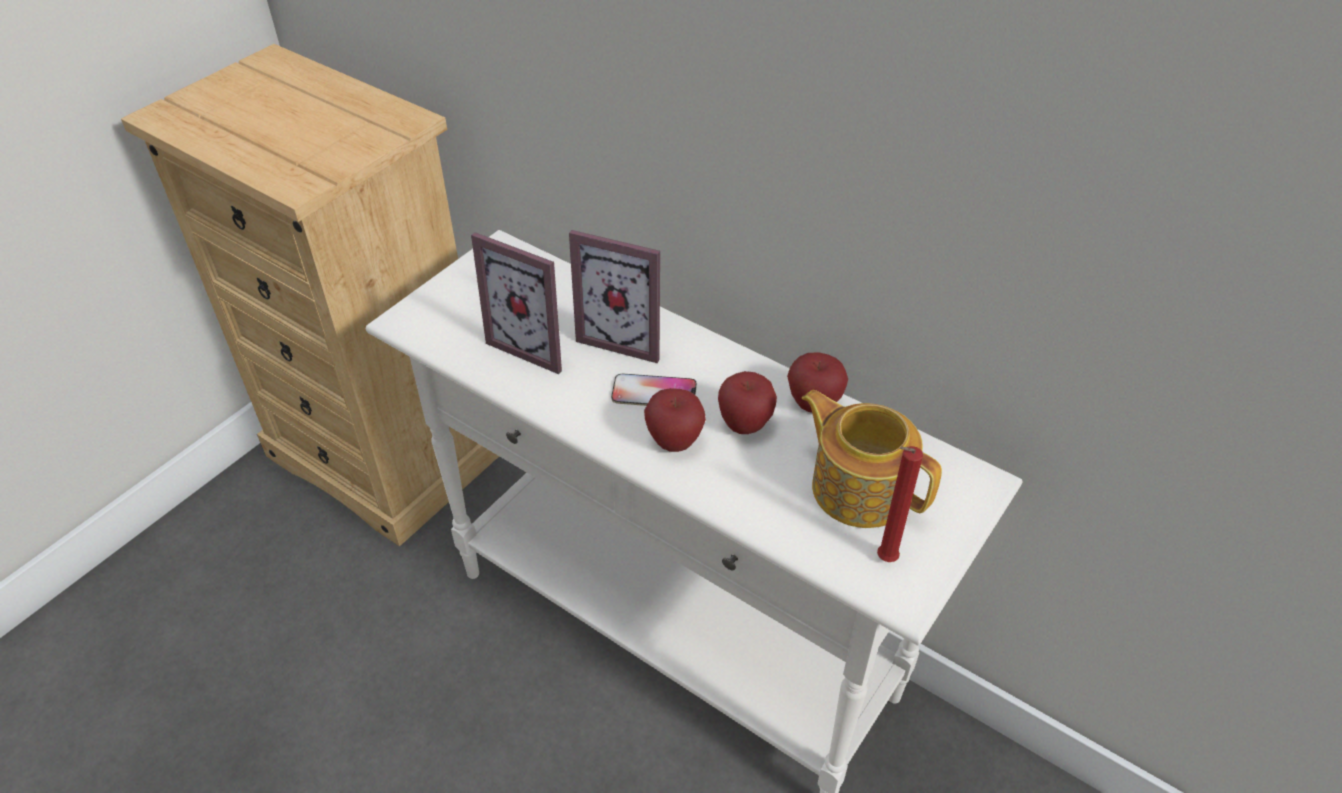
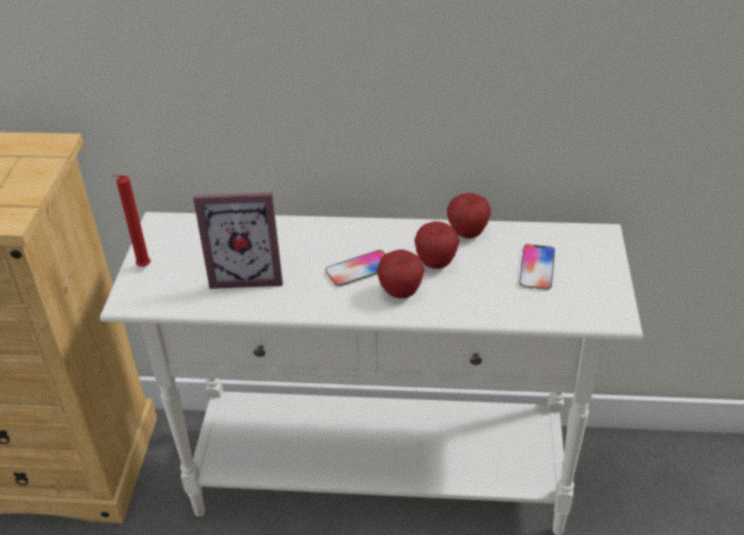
camera: 30 degrees left, 5 degrees down
picture frame [569,230,660,363] -> none
teapot [802,390,942,528] -> phone [519,244,555,290]
red candle [877,446,923,562] -> red candle moved to [111,175,151,267]

